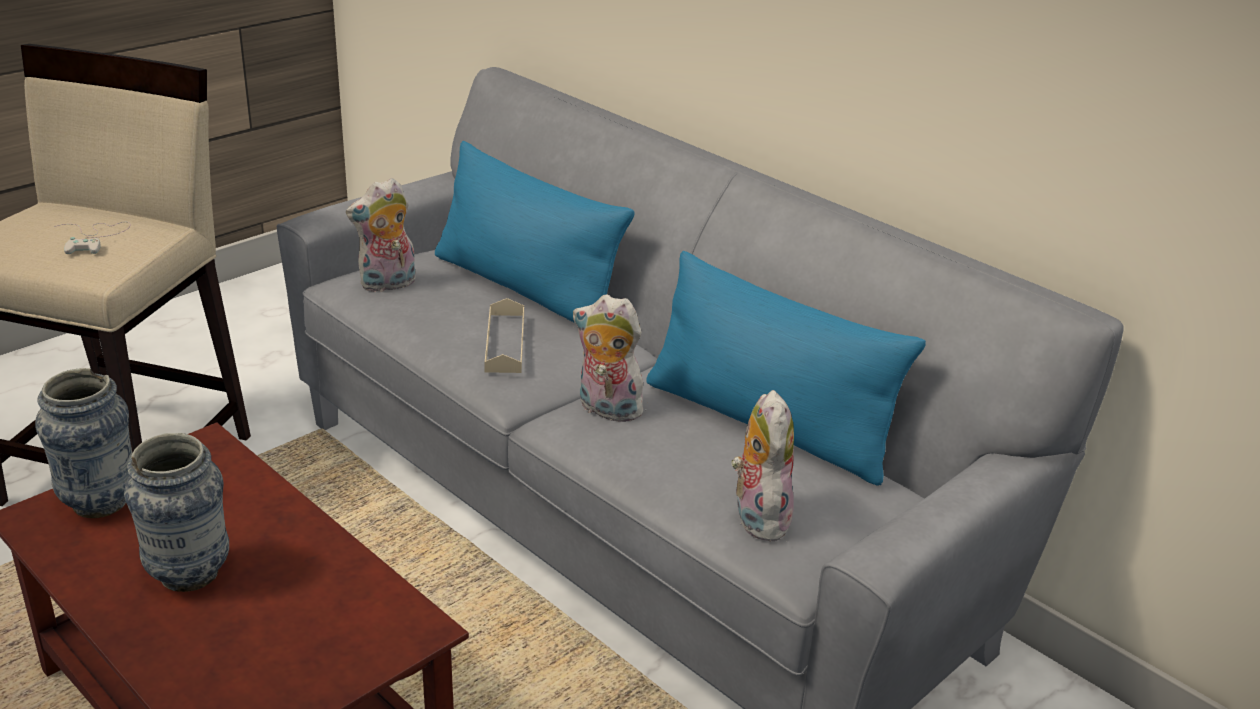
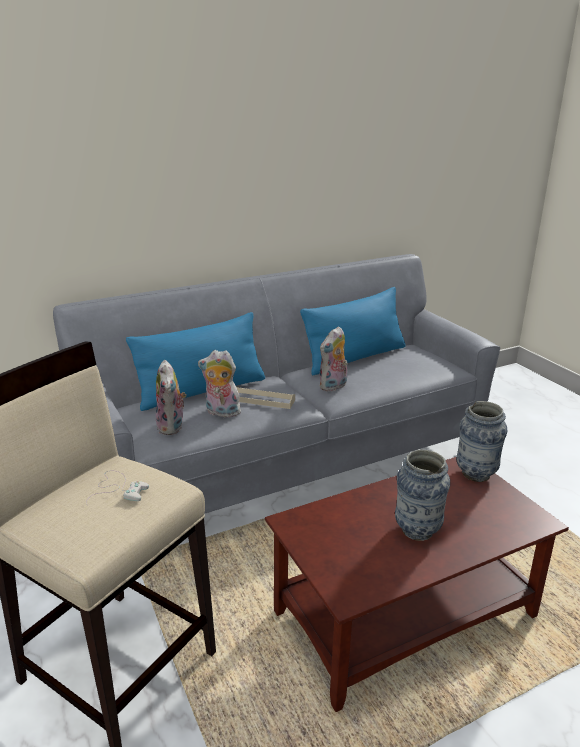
camera: 70 degrees left, 5 degrees down
vase [35,368,132,518] -> vase moved to [456,401,507,482]
plush toy [731,390,794,542] -> plush toy moved to [198,350,241,417]

